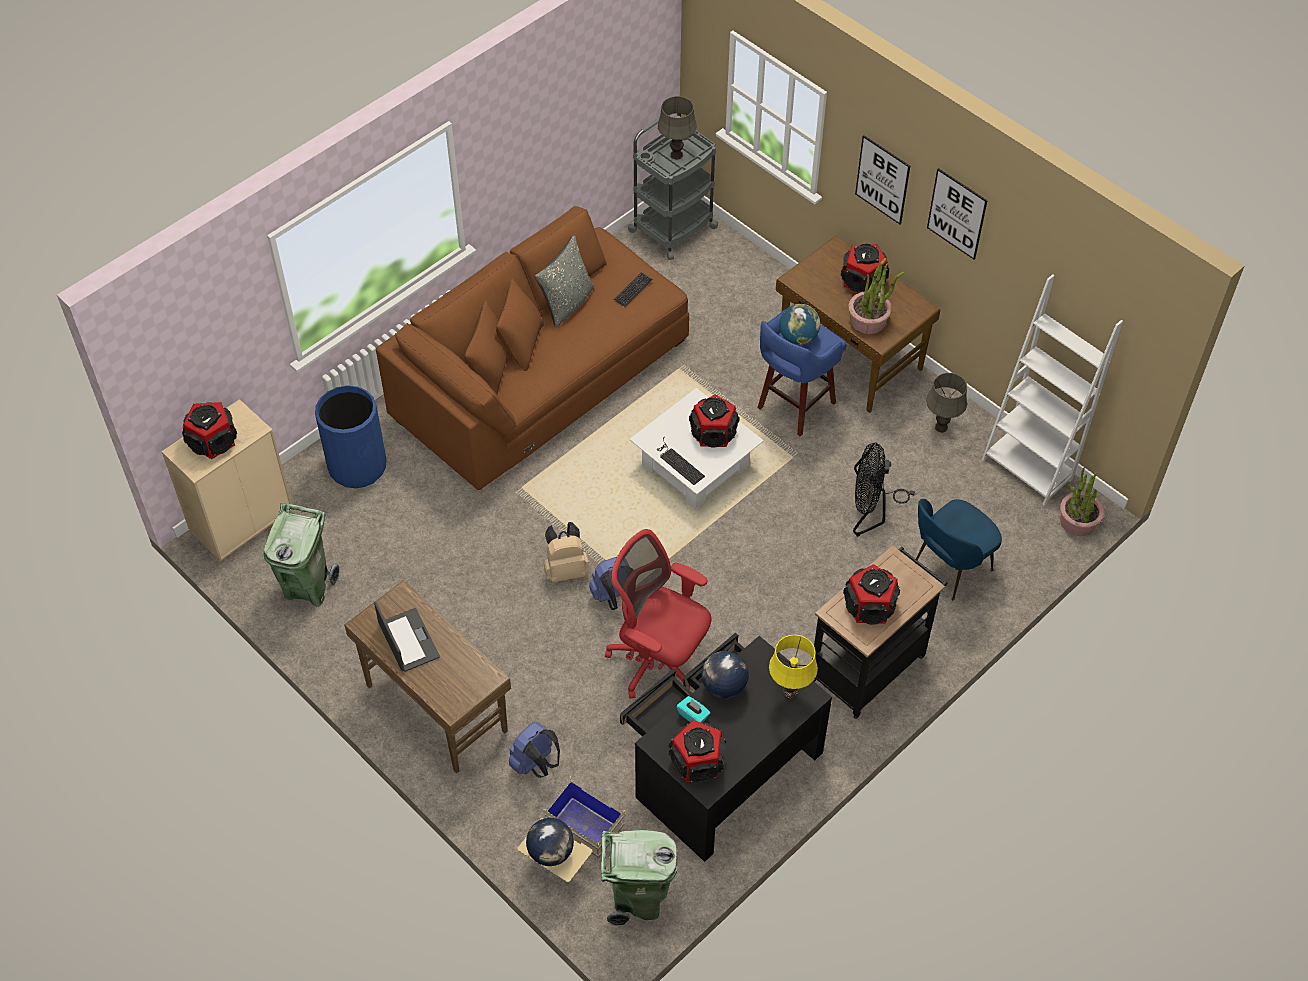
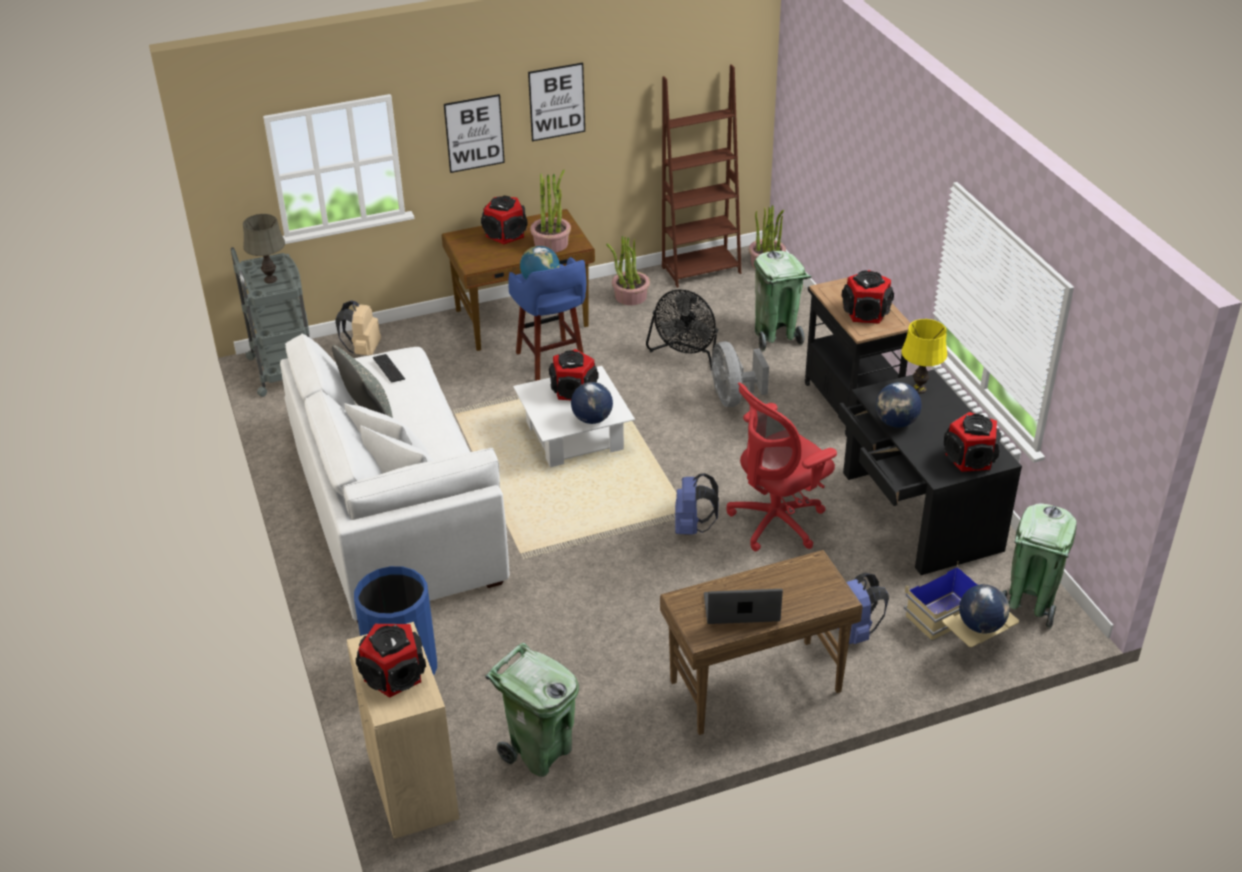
camera: 65 degrees left, 15 degrees down
brown sofa [376,206,689,490] -> white sofa [280,334,510,623]
beige backpack [544,522,589,583] -> beige backpack moved to [335,300,381,355]
keyboard [657,437,705,485] -> globe [571,382,613,424]
turquoise tissue box [677,696,711,723] -> none
blue chair [916,499,1002,600] -> green trash can [754,250,812,352]
grey table lamp [926,373,967,432] -> potted plant [606,236,650,305]
white bookcase [982,274,1123,505] -> brown bookcase [662,64,741,288]
none -> grey fan [711,342,769,407]

